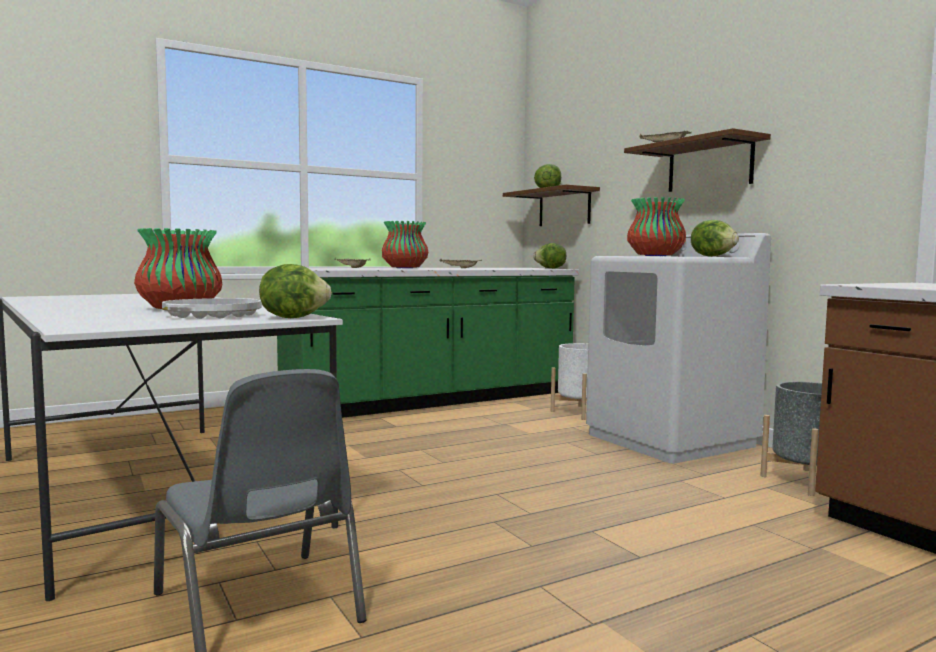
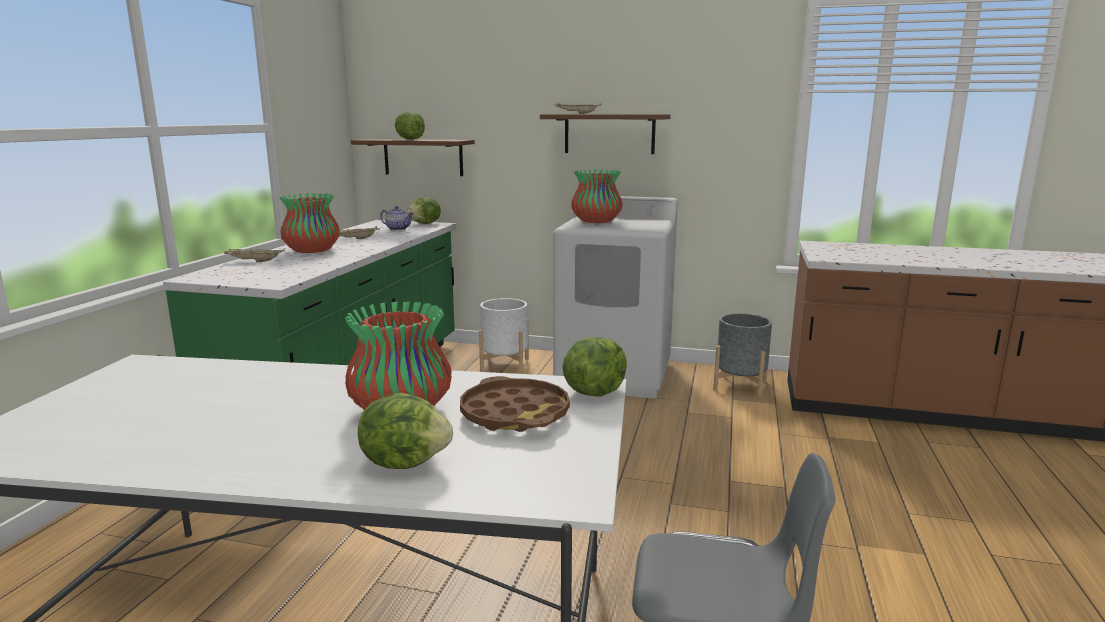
camera: 45 degrees left, 10 degrees up
white tray [162,298,262,319] -> brown tray [460,376,570,432]
lettuce [691,220,739,257] -> lettuce moved to [358,393,453,469]
none -> teapot [380,206,414,231]

